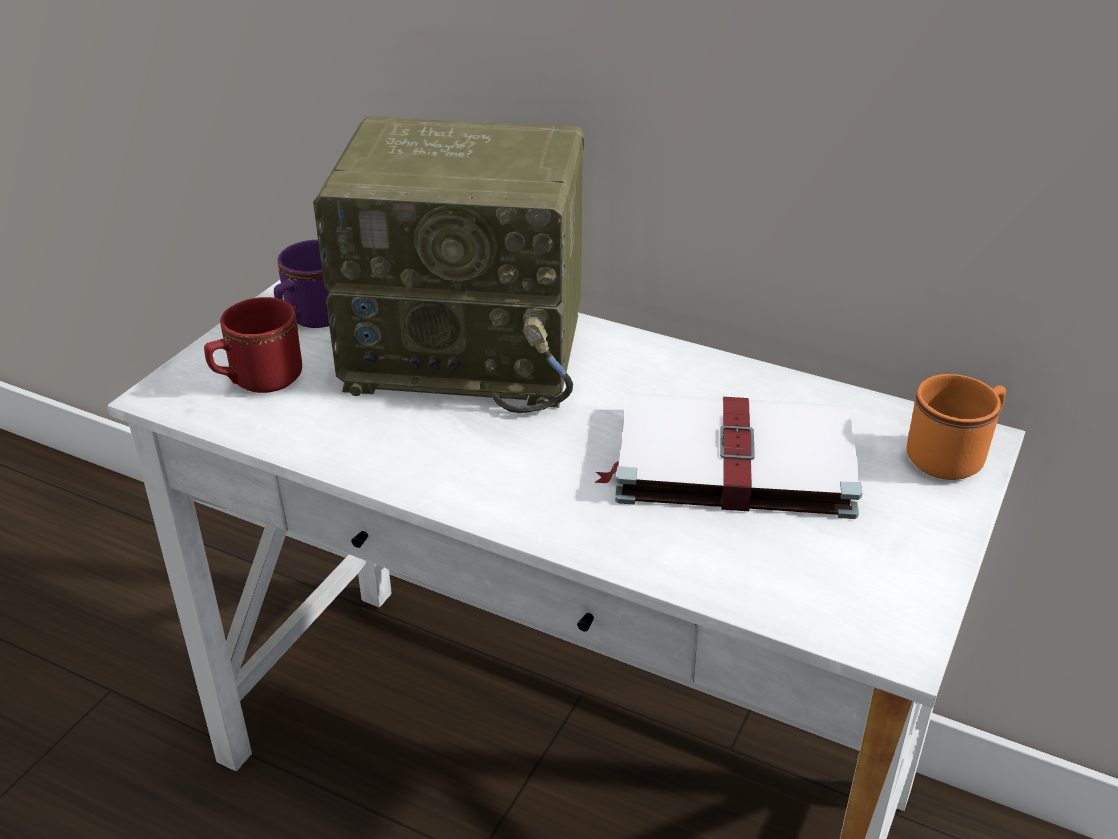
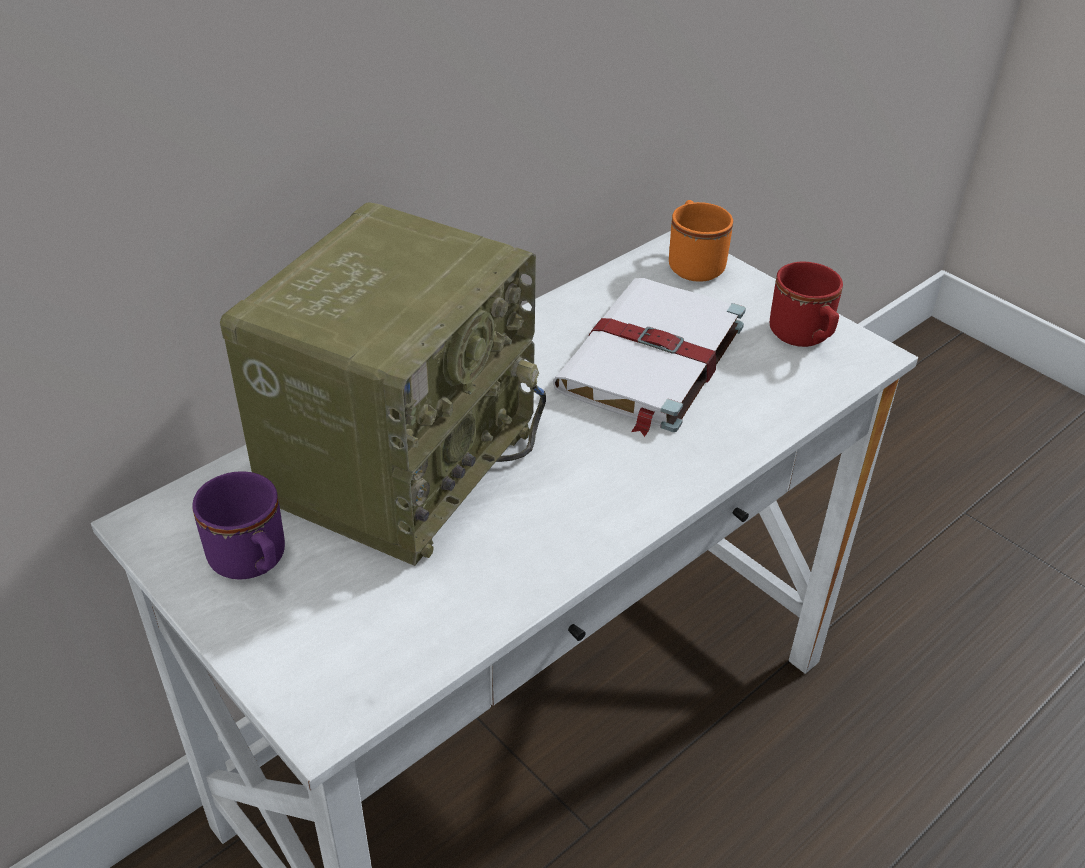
camera: 70 degrees left, 5 degrees up
red mug [204,297,302,393] -> red mug moved to [770,262,843,347]

